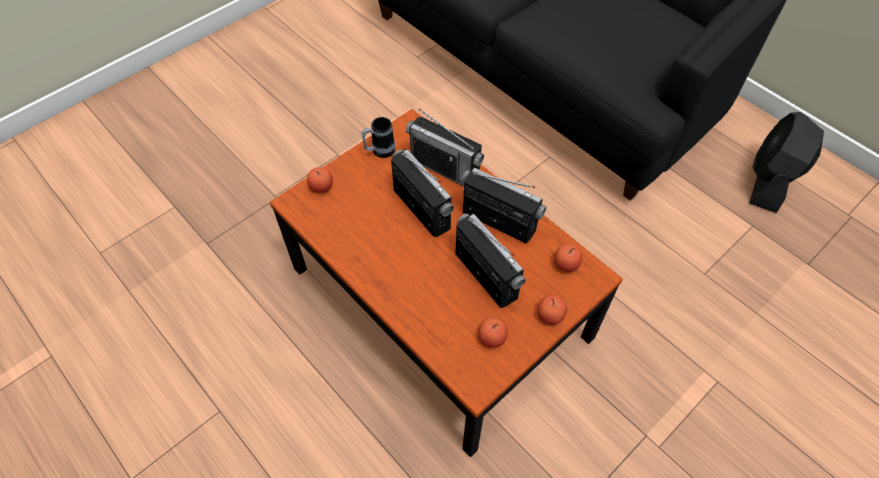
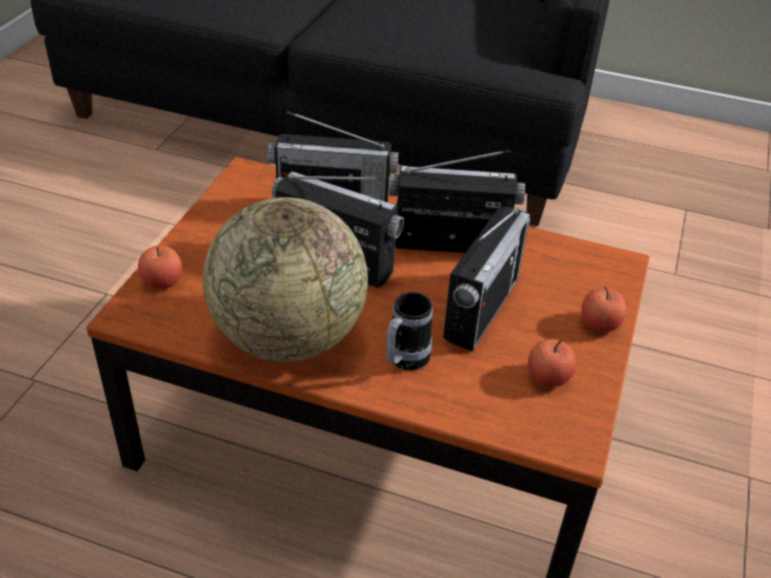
camera: 30 degrees left, 15 degrees down
mug [362,117,395,158] -> mug moved to [386,292,433,370]
radio [455,213,526,308] -> radio turned 90 degrees clockwise [443,206,530,351]
apple [554,244,582,272] -> none
black fan [749,112,824,213] -> none
none -> globe [203,197,368,362]

